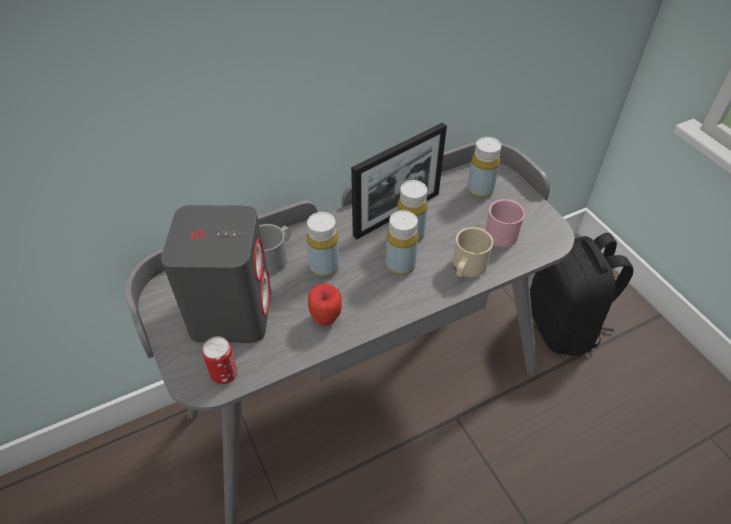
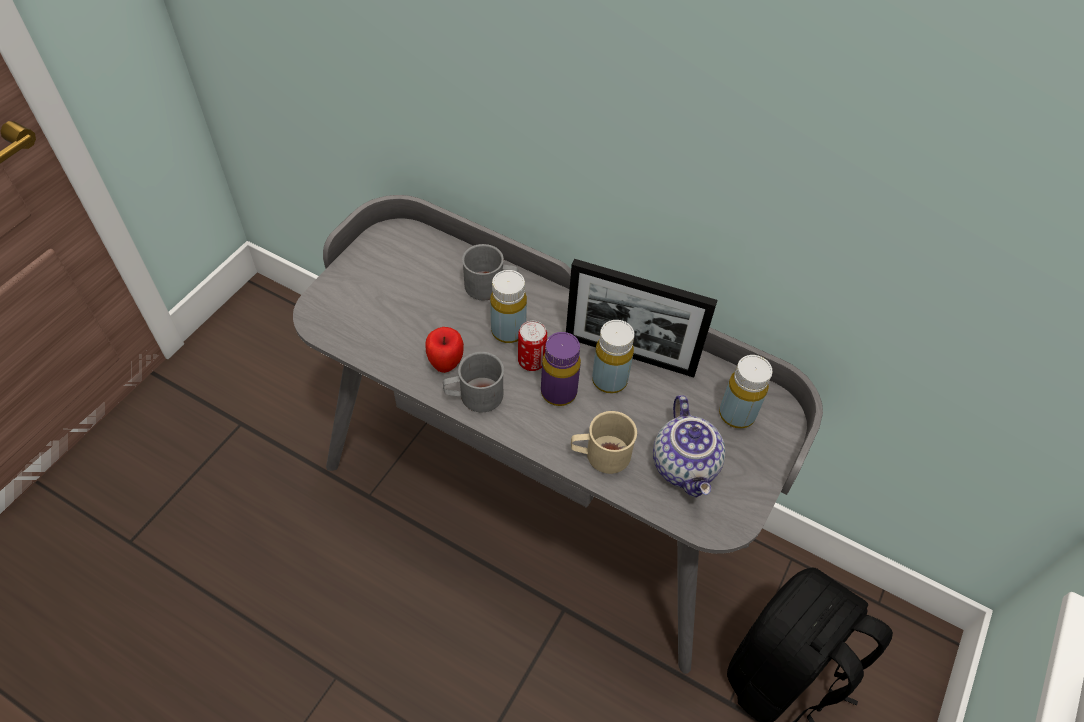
camera: 55 degrees right, 5 degrees up
grey speaker [161,205,271,343] -> none
can [202,337,237,384] -> can moved to [518,321,547,371]
yellow bottle [386,210,418,275] -> purple bottle [541,332,581,406]
pink mug [485,199,525,248] -> teapot [653,395,725,497]
none -> grey mug [443,352,504,412]

